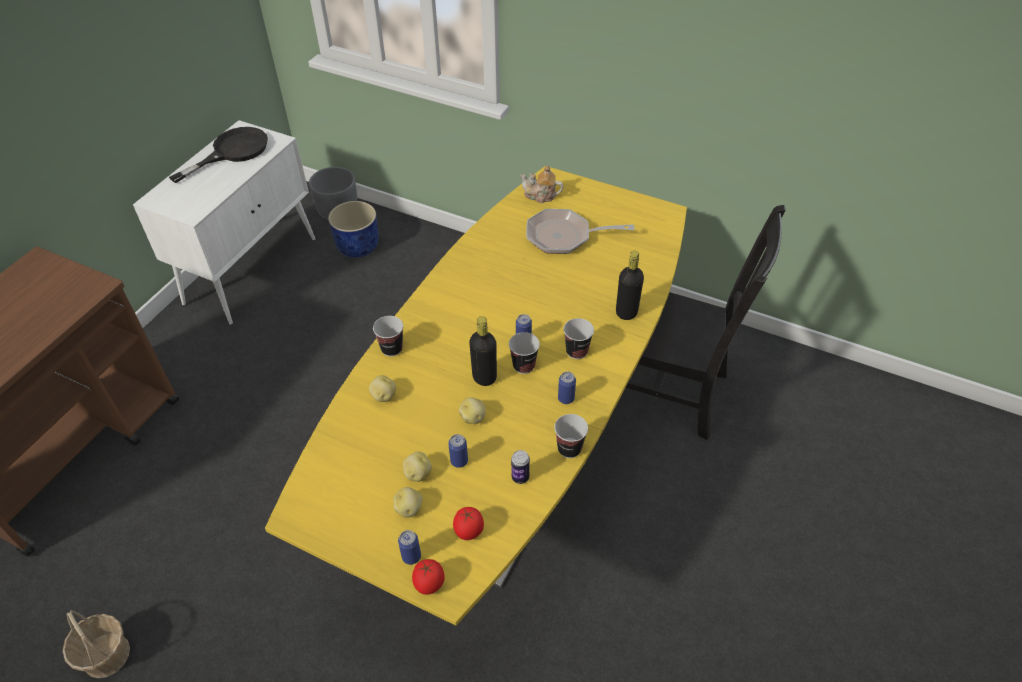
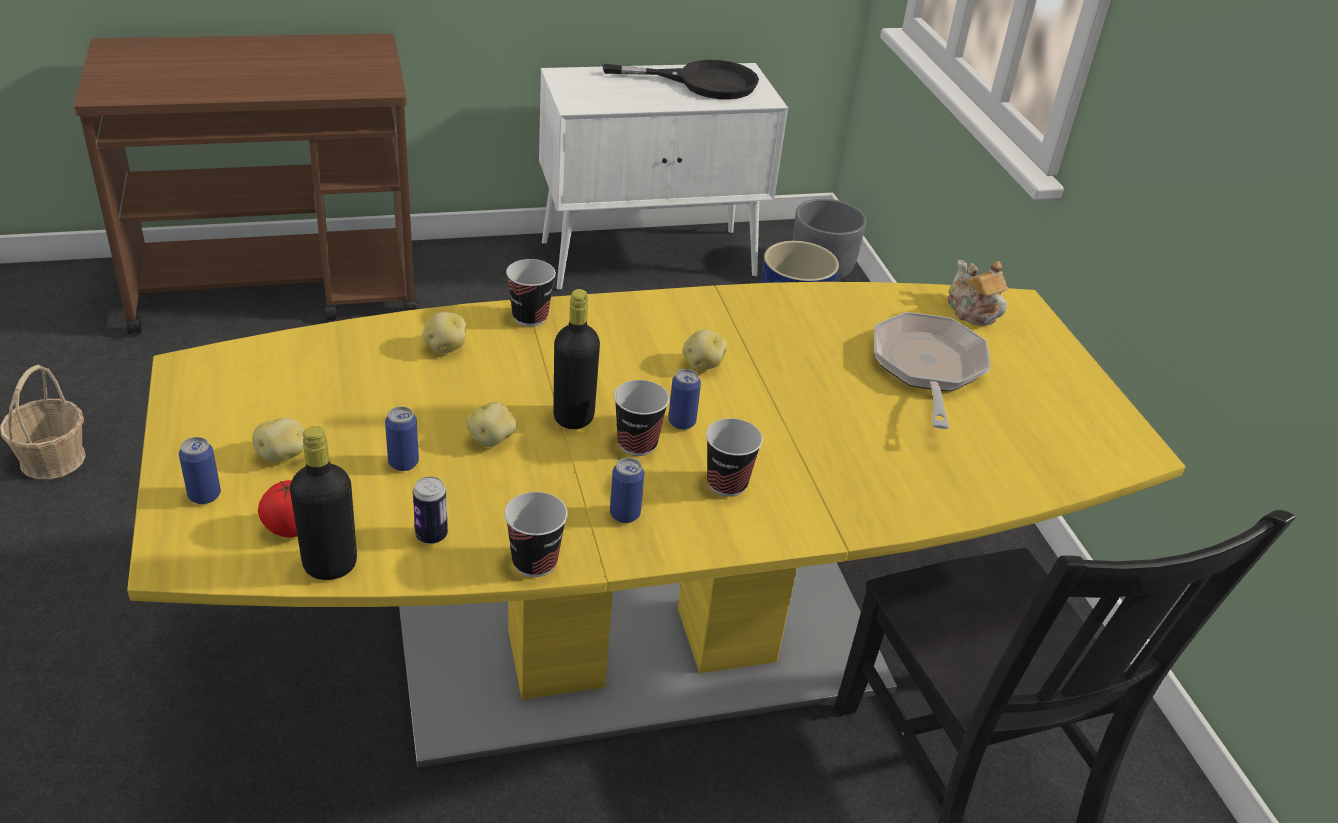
camera: 45 degrees right, 10 degrees down
potato [403,451,432,482] -> potato moved to [683,330,727,370]
tomato [412,559,445,595] -> none
frying pan [526,209,634,254] -> frying pan turned 45 degrees clockwise [874,312,991,429]
black bottle [616,251,644,320] -> black bottle moved to [290,426,357,580]

